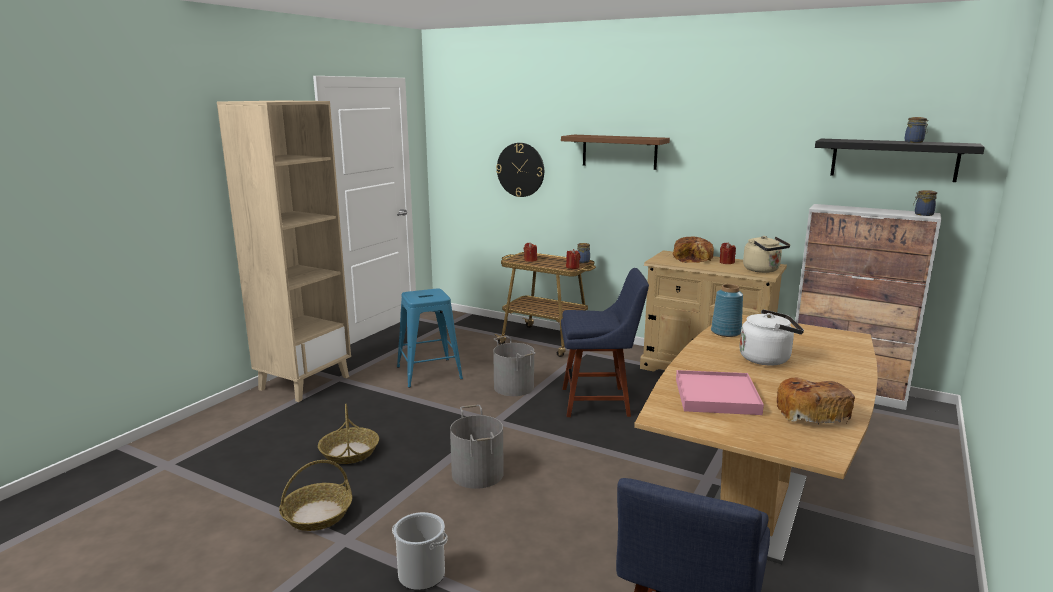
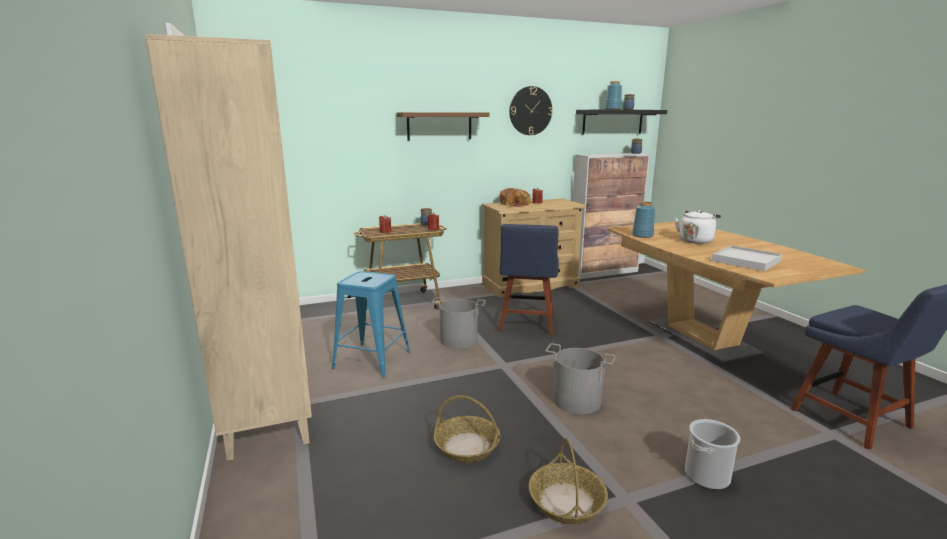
camera: 50 degrees left, 0 degrees up
wall clock [496,143,544,197] -> wall clock moved to [509,86,553,135]
blue chair [561,268,649,417] -> blue chair turned 150 degrees clockwise [499,224,559,335]
pink tray [676,370,764,415] -> white tray [712,245,782,271]
beige kettle [743,236,790,273] -> none
bread [777,378,855,425] -> none
none -> blue vase [605,81,622,110]

